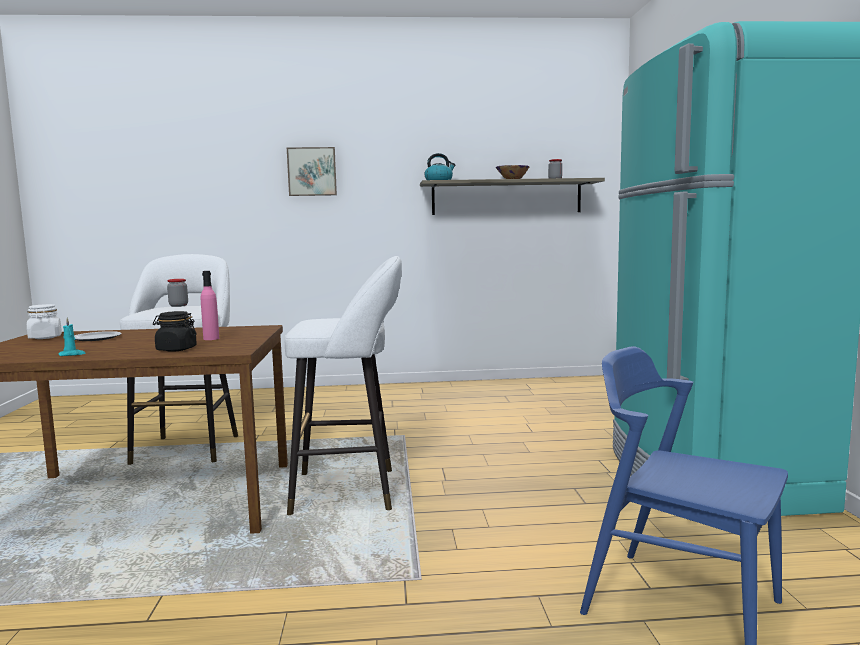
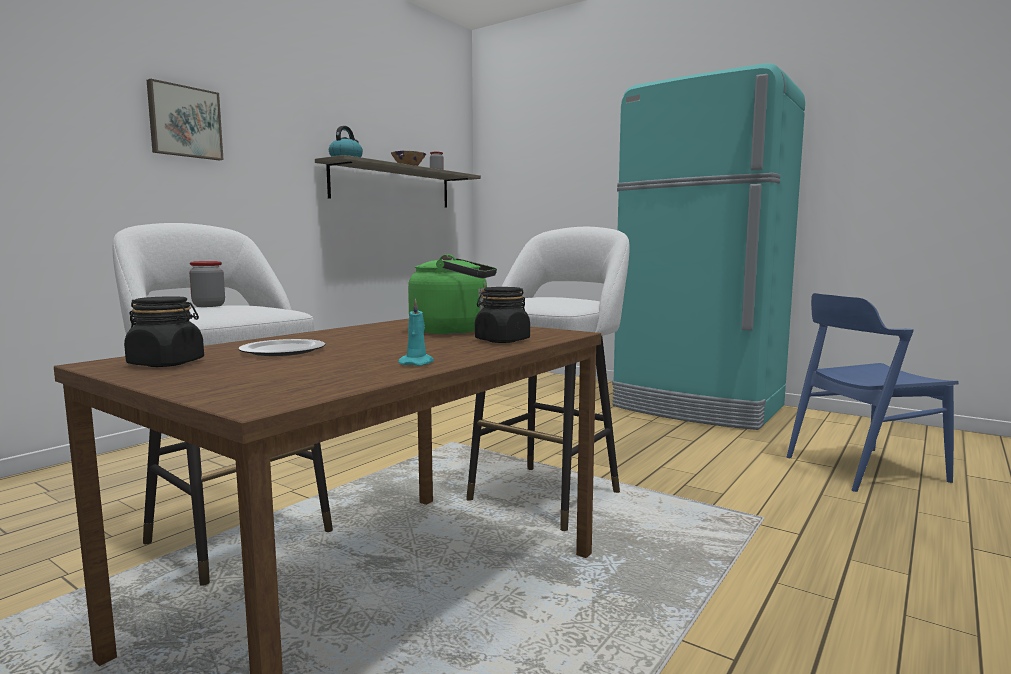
camera: 50 degrees left, 0 degrees up
white jar [27,304,62,339] -> black jar [124,296,204,367]
pink bottle [201,271,219,340] -> green kettle [408,254,497,334]

